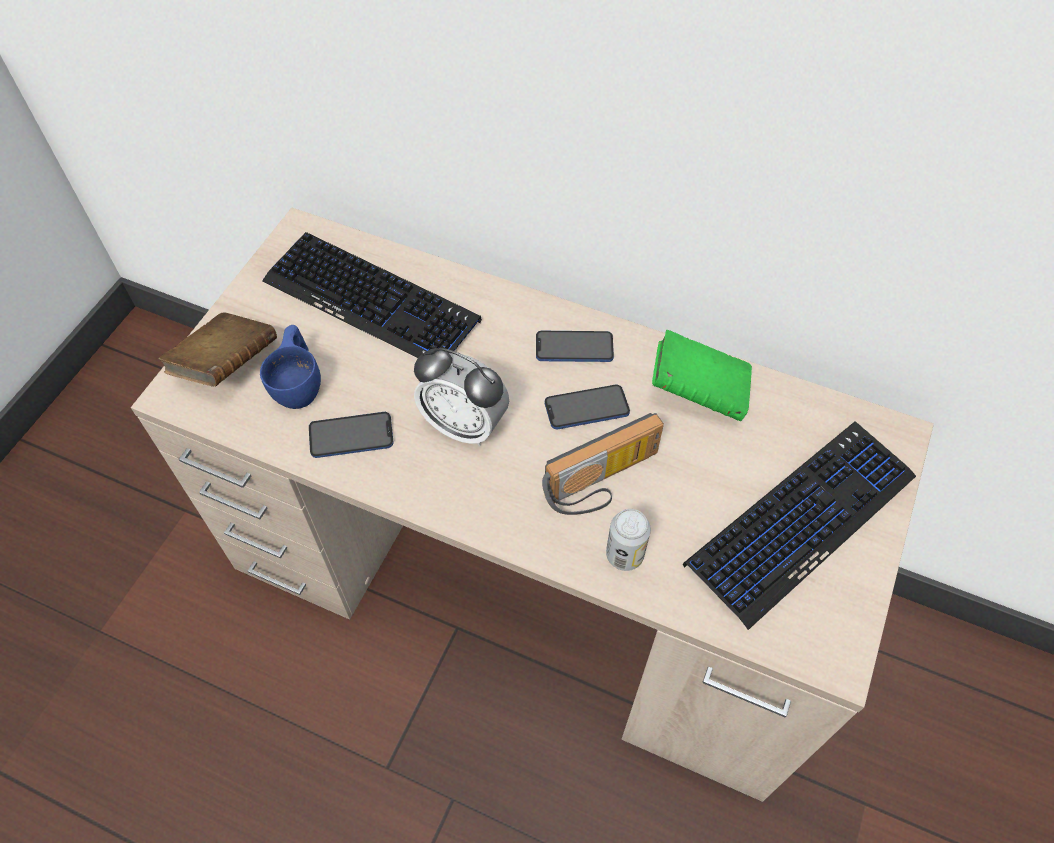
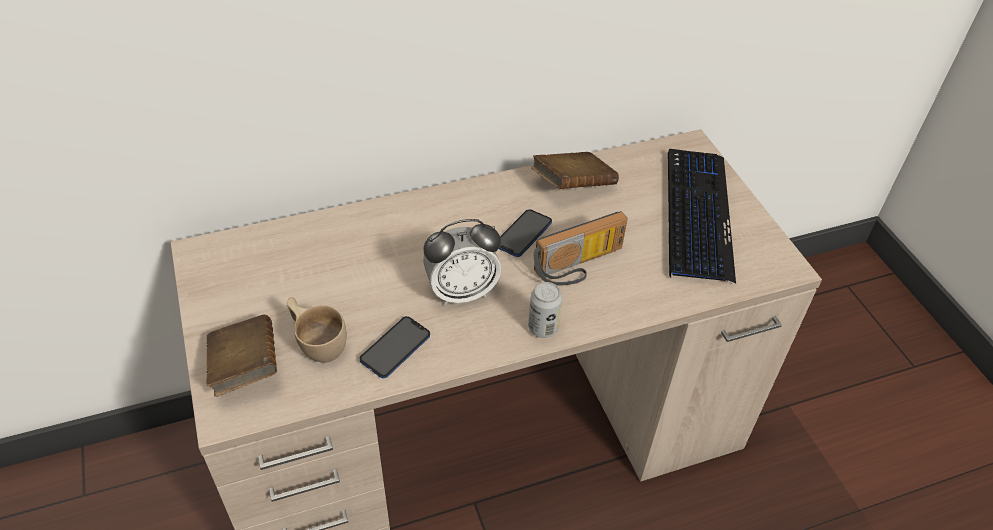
camera: 45 degrees left, 10 degrees down
blue cup [260,325,321,409] -> beige cup [287,297,347,363]
keyboard [262,232,482,358] -> none
phone [536,331,614,362] -> none
radio [542,413,664,515] -> radio turned 45 degrees clockwise [534,211,628,285]
can [606,509,651,571] -> can moved to [528,282,562,338]
green book [652,330,752,421] -> brown book [531,152,619,189]

